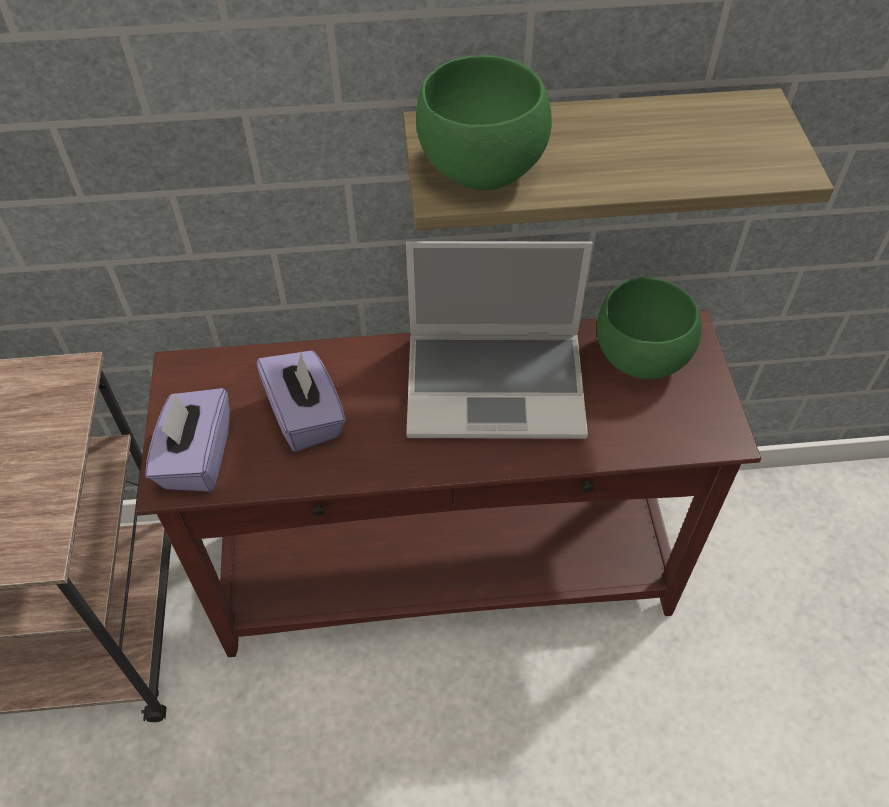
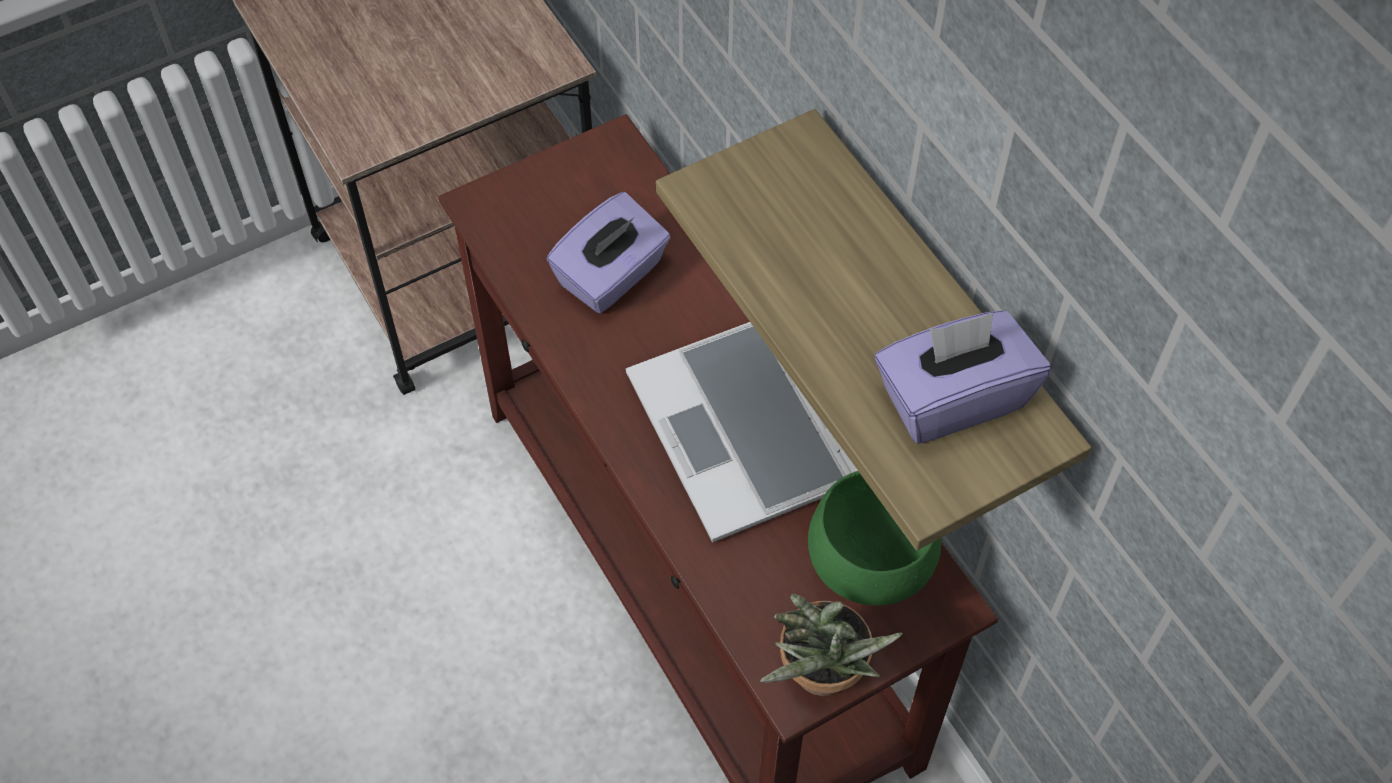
camera: 65 degrees right, 5 degrees up
purple tissue box [145,388,230,492] -> purple tissue box moved to [875,310,1050,444]
green bowl [416,55,552,190] -> none
none -> potted plant [760,594,903,696]

